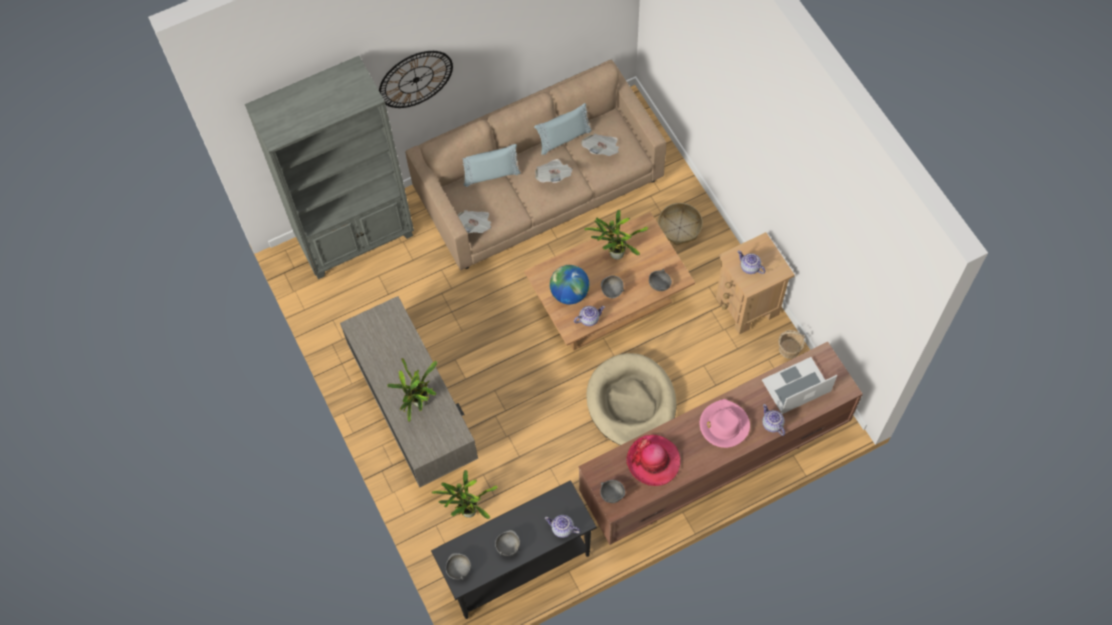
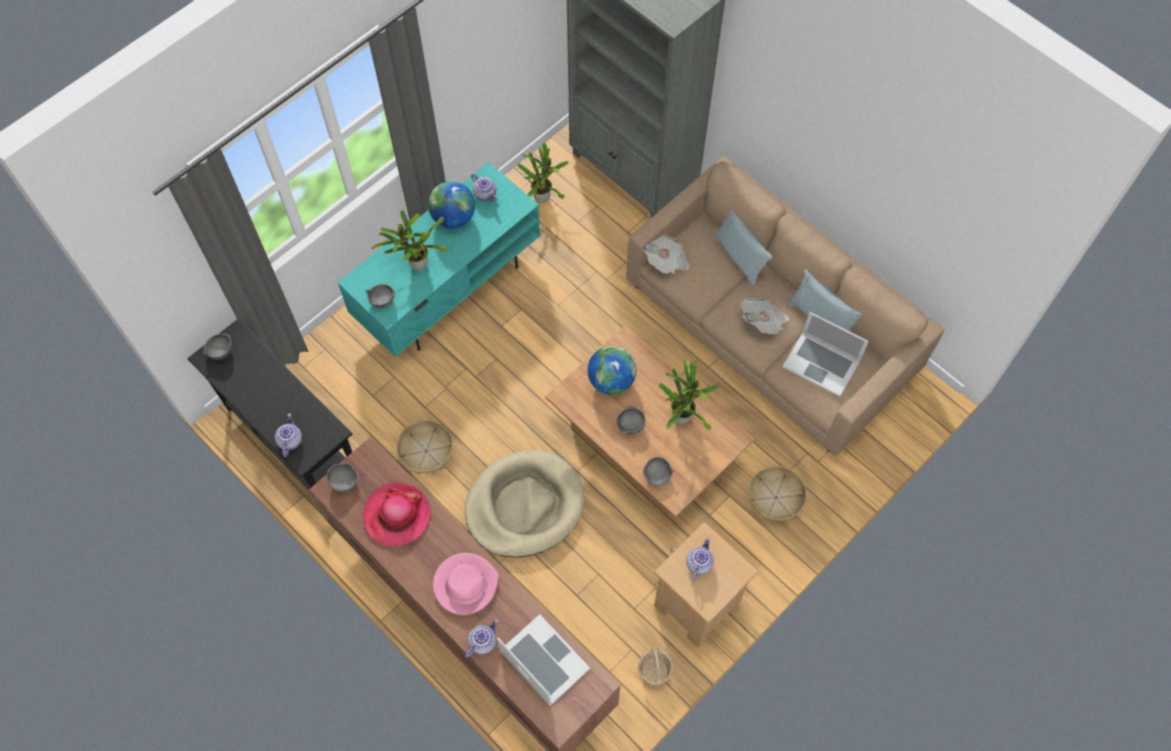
camera: 70 degrees right, 0 degrees up
grey tv stand [340,296,478,487] -> turquoise tv stand [337,162,541,357]
wall clock [379,51,453,108] -> none
potted plant [431,470,498,519] -> potted plant moved to [517,143,569,203]
grey bowl [495,530,520,556] -> grey bowl moved to [365,284,395,308]
teapot [574,306,605,326] -> teapot moved to [471,173,497,201]
newspaper [581,133,620,156] -> laptop [782,312,869,397]
none -> basket [396,420,453,474]
none -> globe [428,181,475,229]

